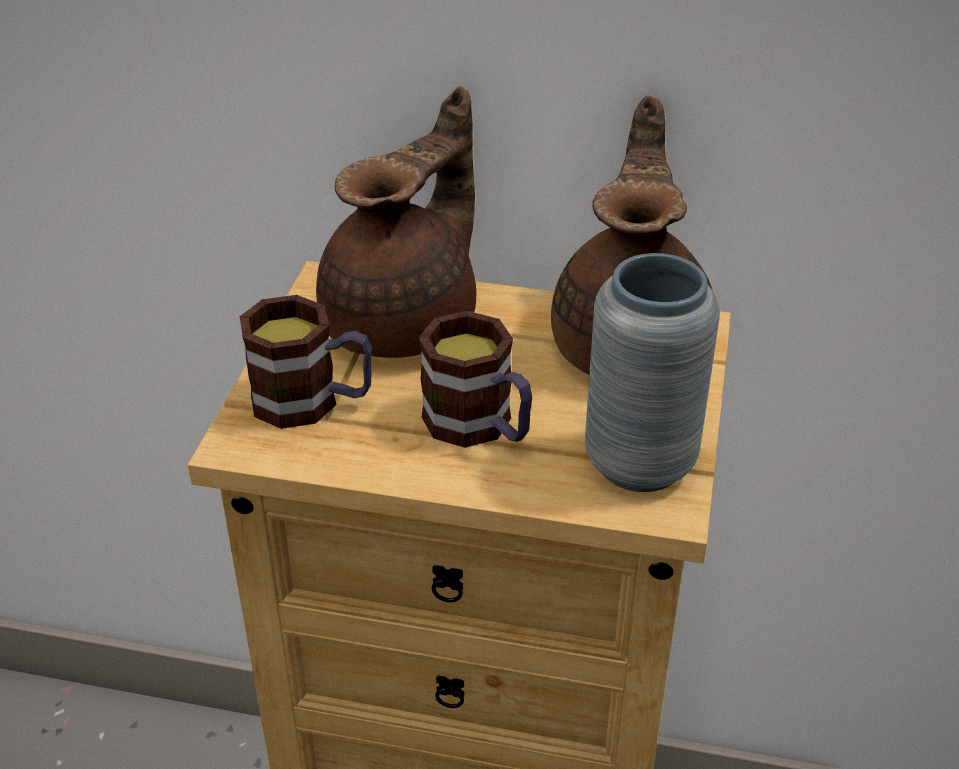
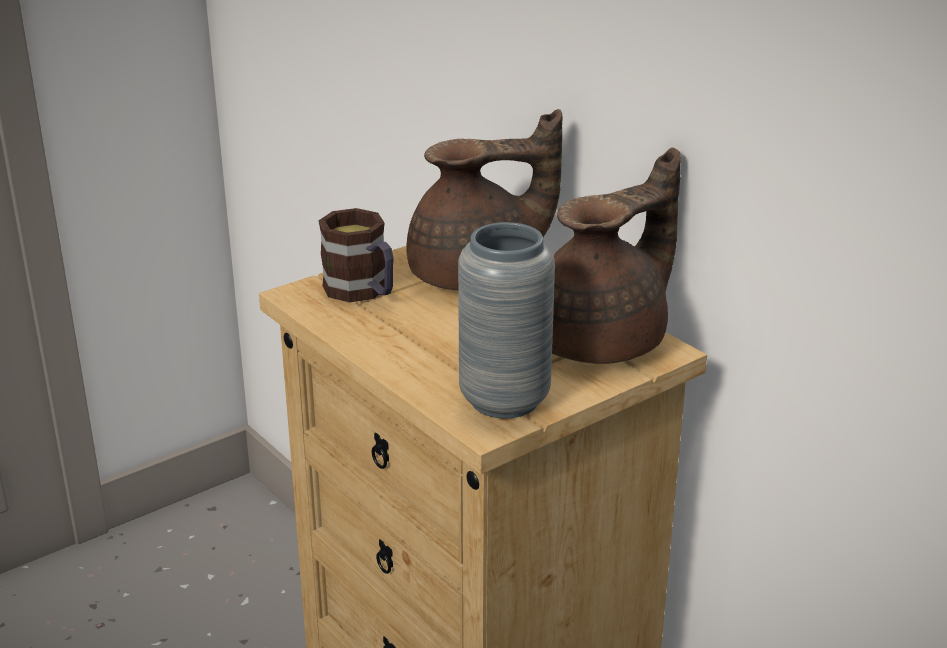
camera: 40 degrees right, 10 degrees down
mug [419,311,532,448] -> none

